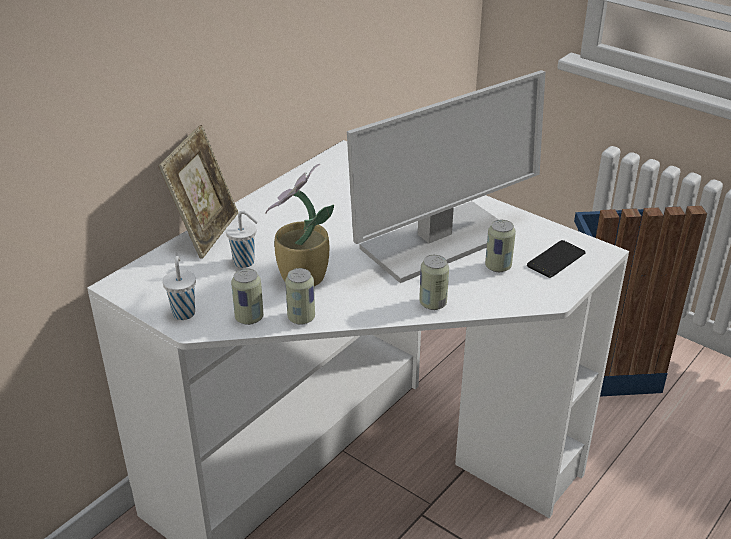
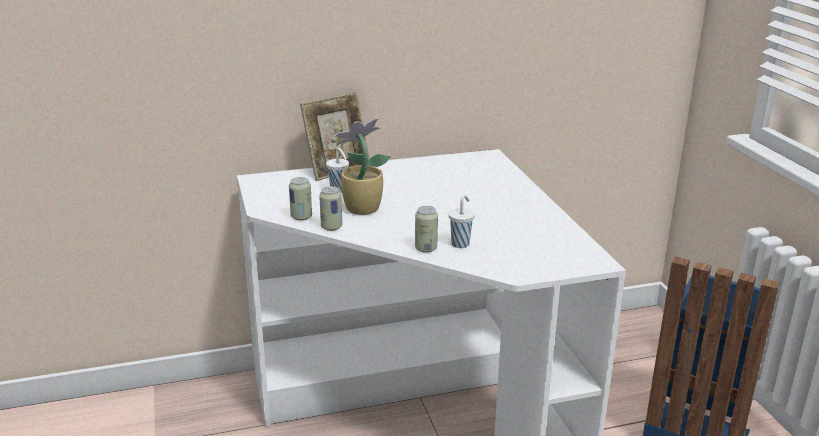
camera: 35 degrees right, 10 degrees down
white cup [162,256,196,320] -> white cup moved to [449,194,475,248]
monitor [347,70,545,283] -> none
can [485,220,516,272] -> none
phone [527,240,586,278] -> none

